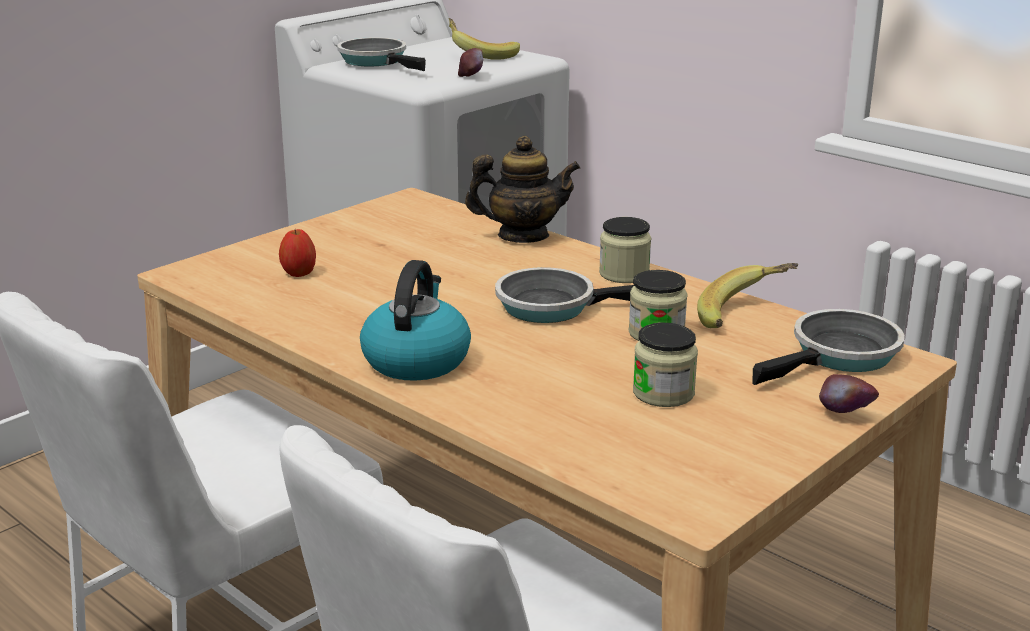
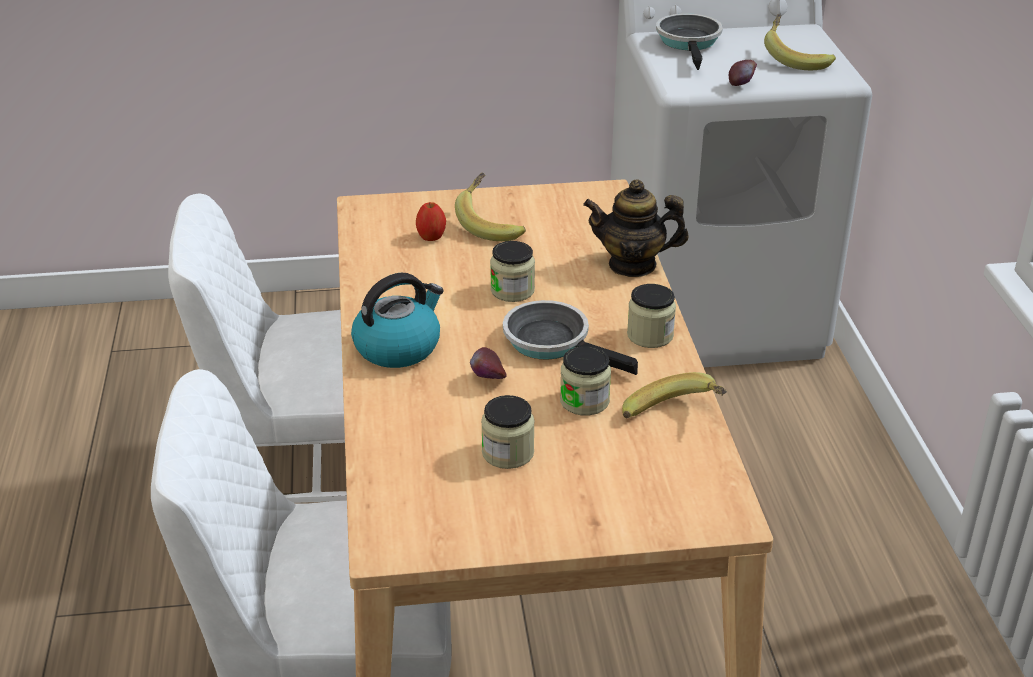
camera: 40 degrees right, 10 degrees up
teapot [465,136,580,243] -> teapot turned 150 degrees clockwise [583,179,689,277]
frying pan [753,309,905,385] -> none
apple [819,374,879,413] -> apple moved to [470,347,507,379]
none -> banana [455,172,526,241]
none -> jar [490,241,535,302]

